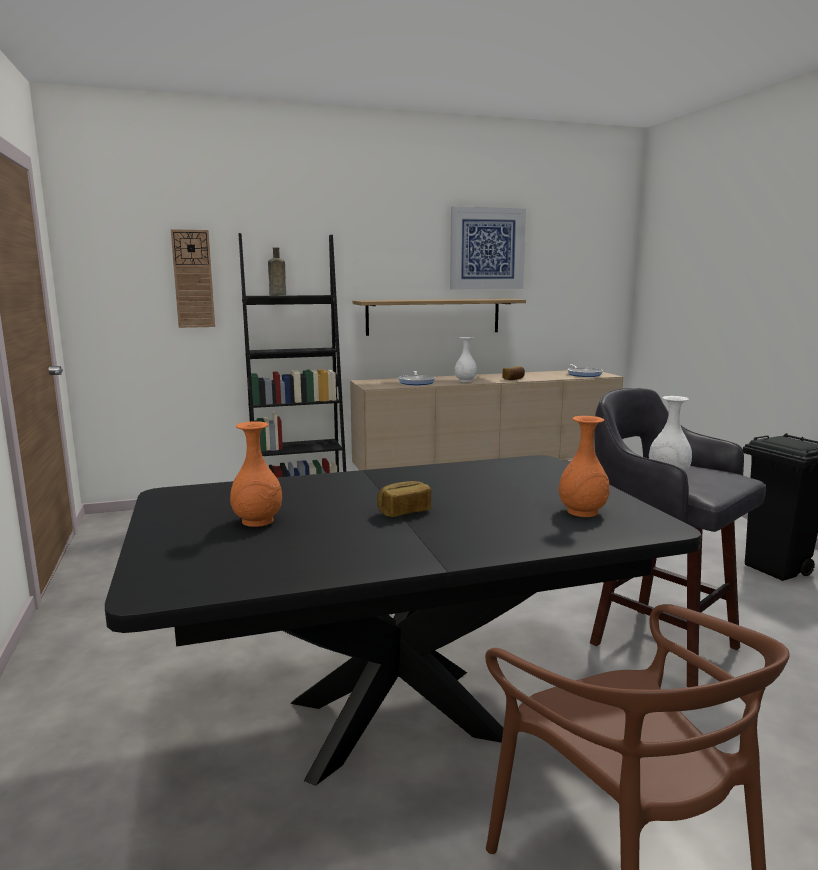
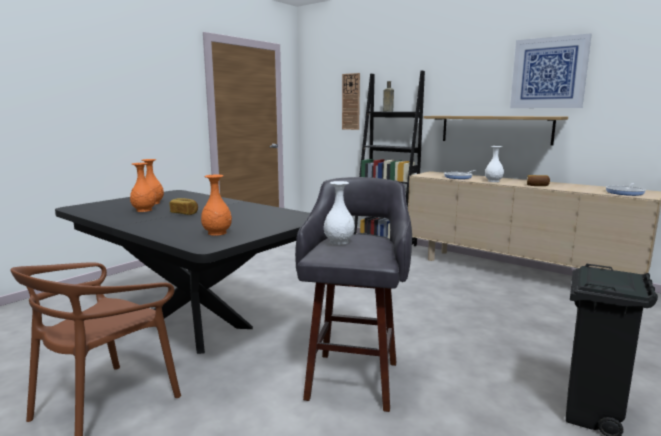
camera: 55 degrees right, 0 degrees up
none -> orange vase [130,163,156,212]

